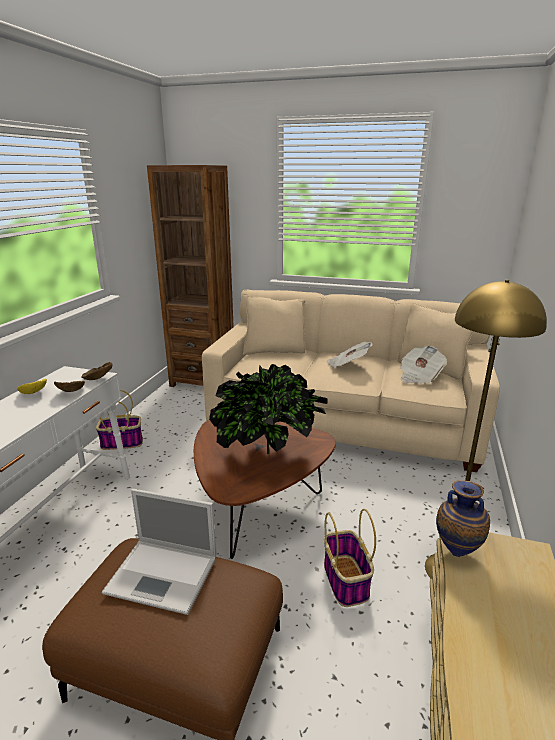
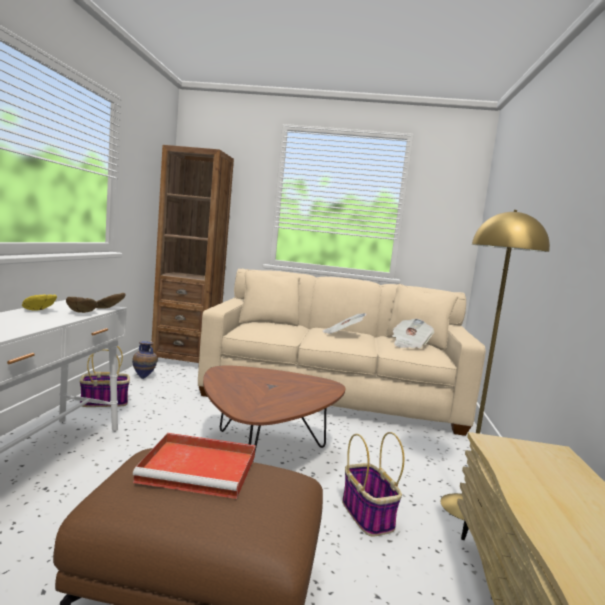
camera: 10 degrees left, 15 degrees down
laptop [102,489,217,615] -> red tray [133,433,256,499]
potted plant [209,364,328,454] -> none
vase [436,481,490,557] -> vase moved to [132,341,157,379]

